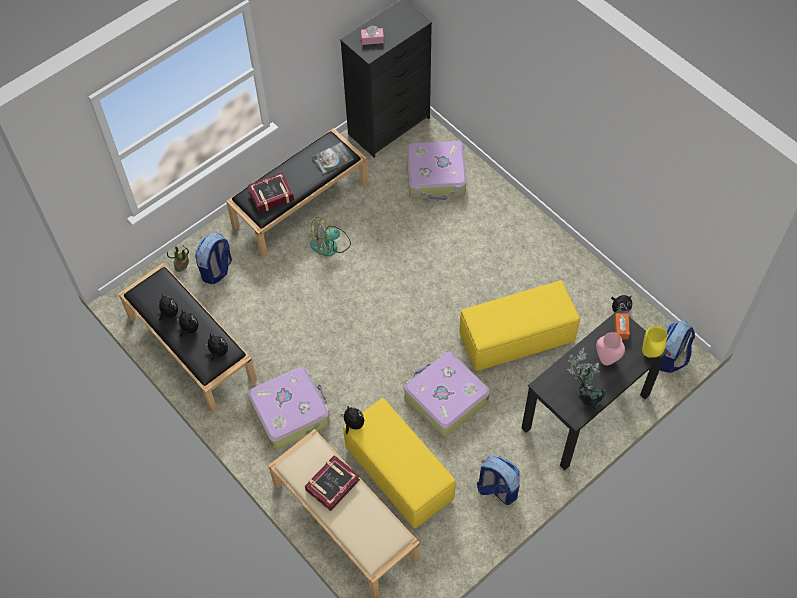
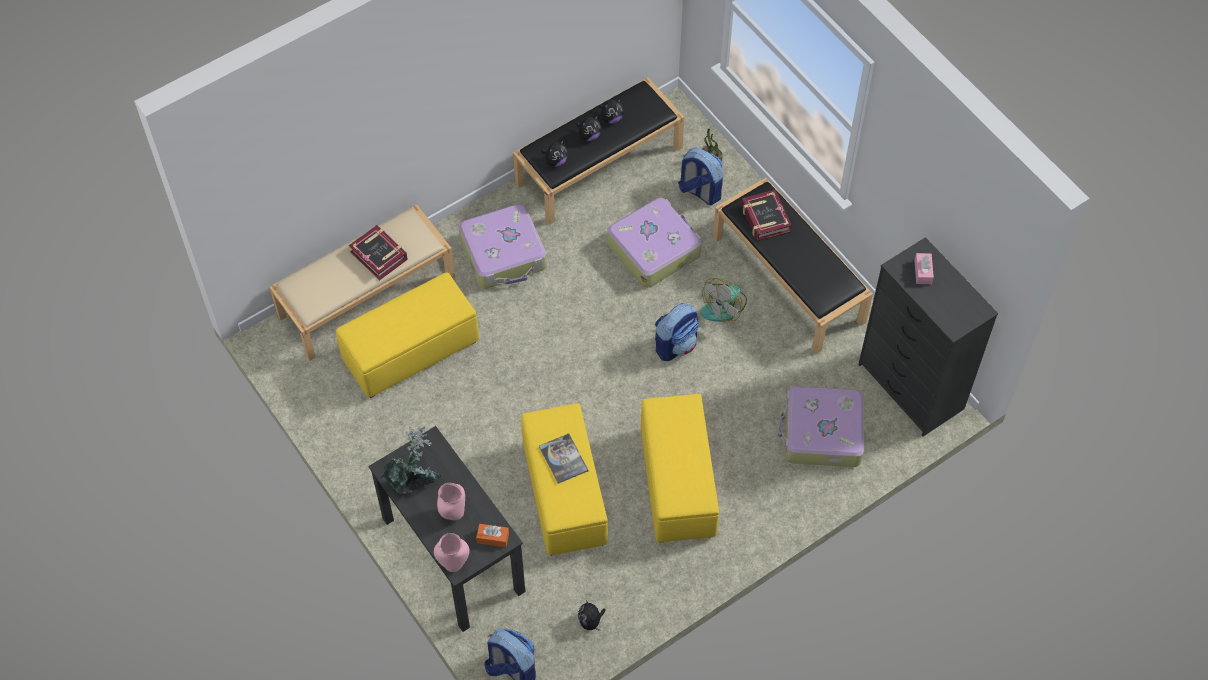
camera: 95 degrees right, 0 degrees up
fan [310,217,351,256] -> fan turned 120 degrees counterclockwise [700,278,747,322]
book [312,142,354,174] -> book moved to [539,433,588,484]
plush toy [340,406,364,434] -> none
suitcase [404,352,490,437] -> suitcase moved to [607,198,701,288]
backpack [477,455,520,505] -> backpack moved to [655,303,699,361]
yellow vase [642,326,668,358] -> pink vase [434,533,470,572]
none -> yellow ottoman [641,394,719,543]

